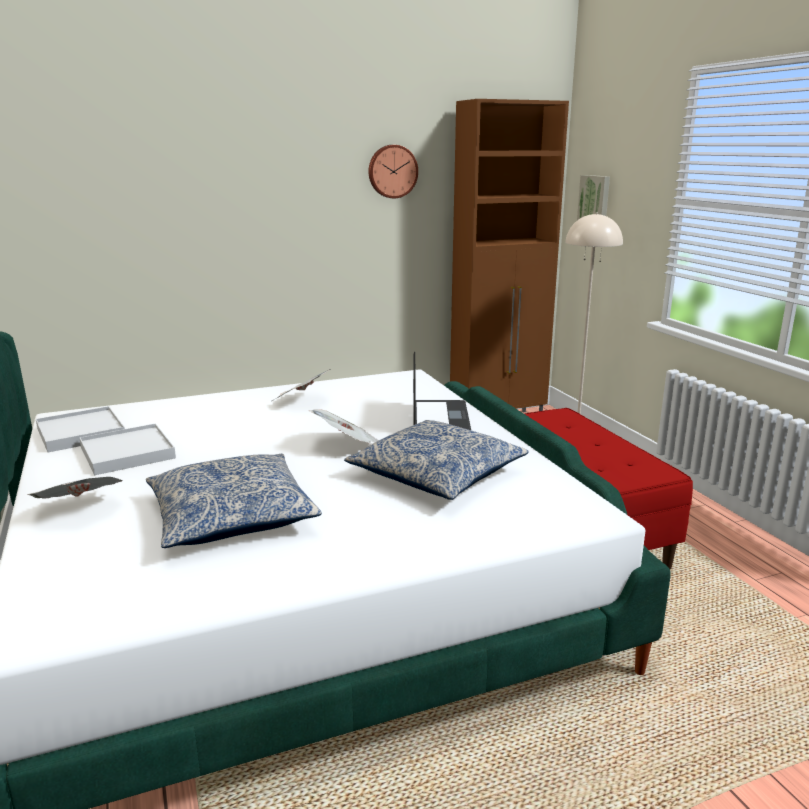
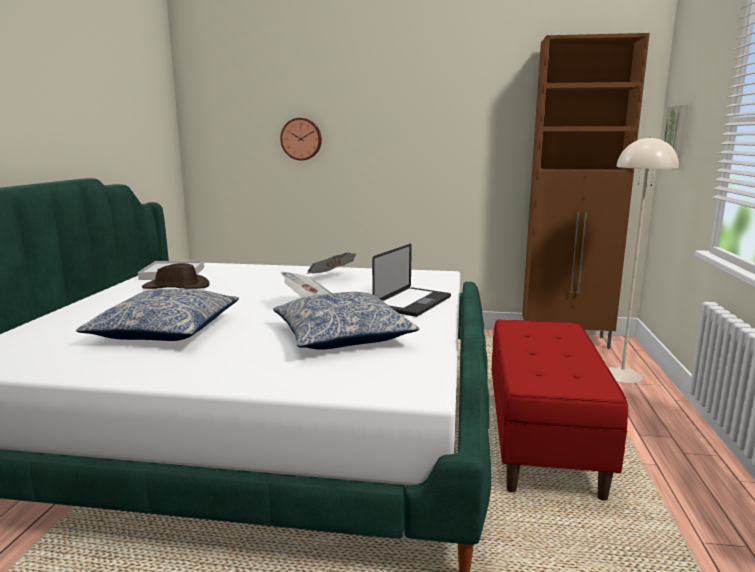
camera: 30 degrees right, 5 degrees down
newspaper [26,477,123,499] -> none
white tray [79,423,176,475] -> brown hat [142,263,210,289]
wall clock [368,145,418,198] -> wall clock moved to [280,118,322,160]

